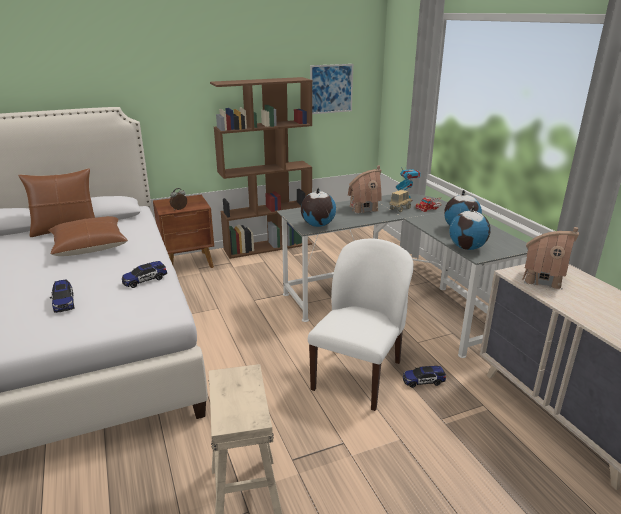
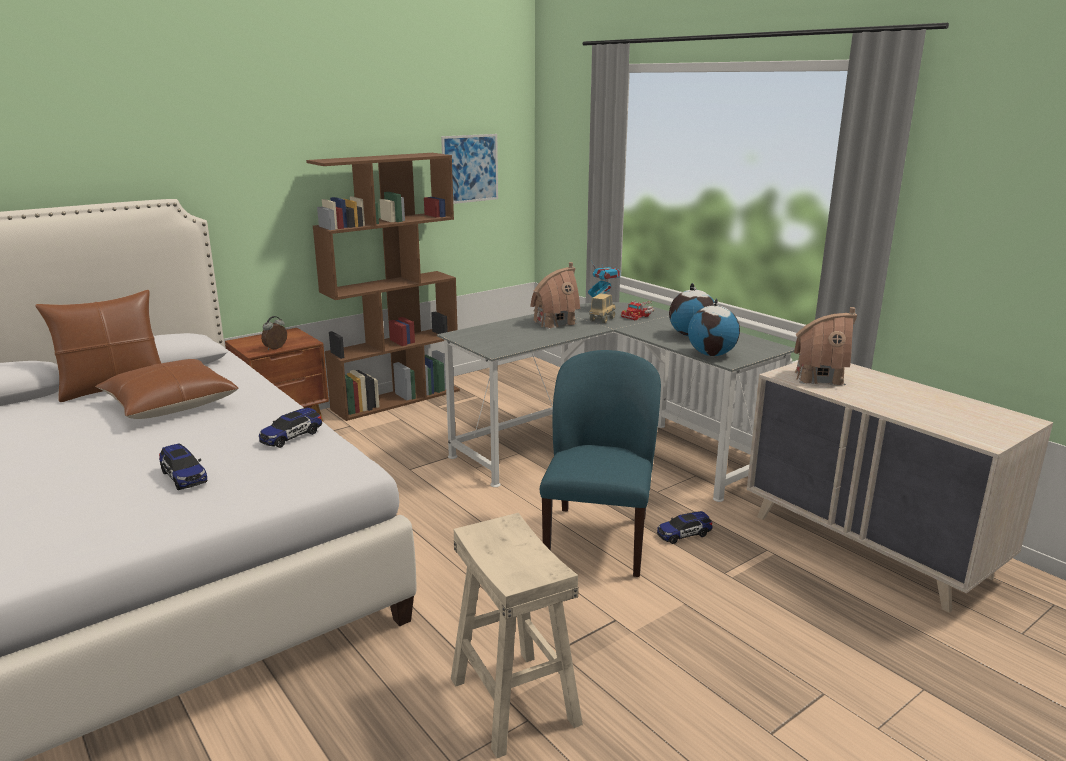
camera: 15 degrees left, 5 degrees down
globe [301,188,336,227] -> none
white chair [308,238,414,411] -> blue chair [540,350,661,577]

